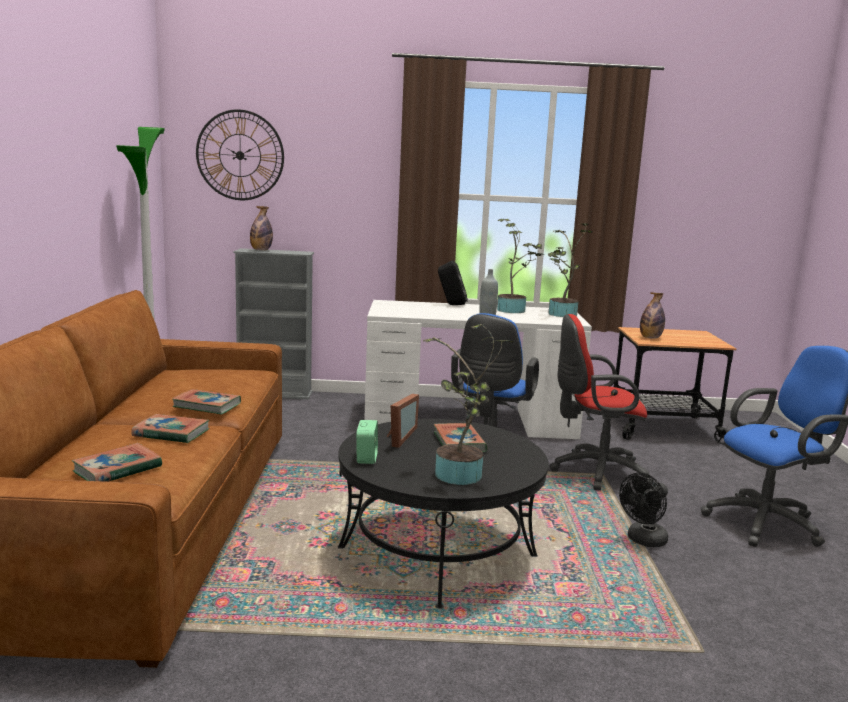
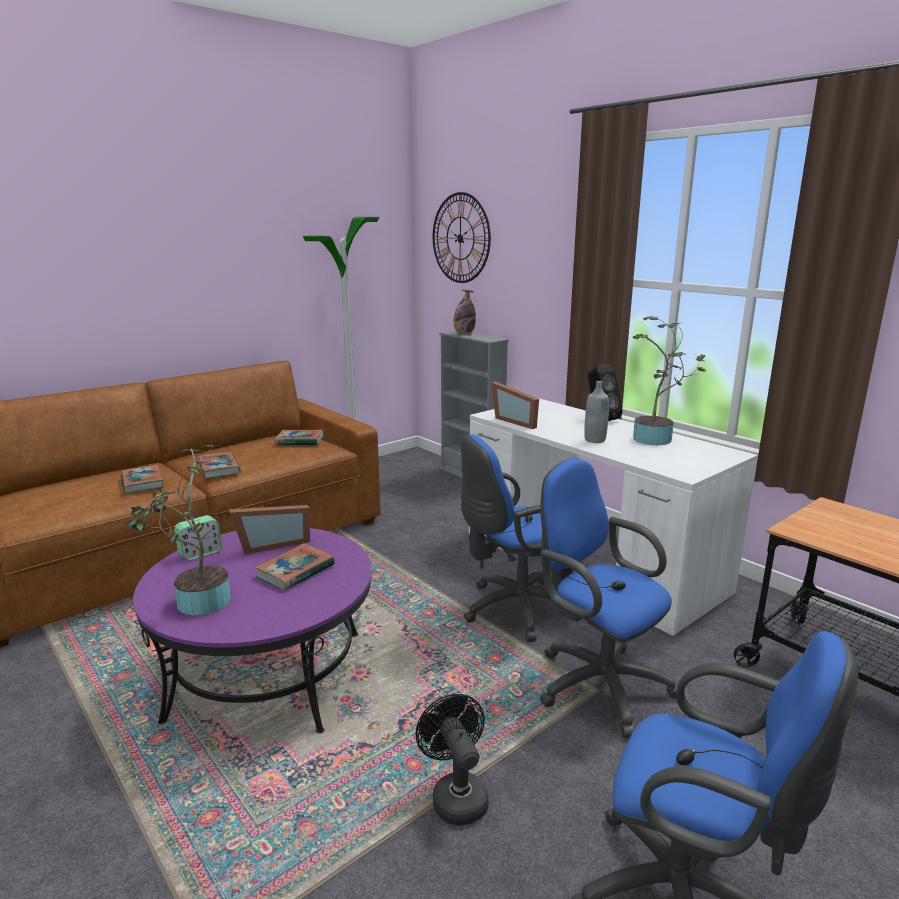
camera: 50 degrees right, 5 degrees up
book [72,443,162,482] -> book moved to [275,430,323,445]
black coffee table [338,419,549,609] -> purple coffee table [133,528,372,734]
potted plant [548,223,593,317] -> none
red office chair [549,314,652,491] -> blue office chair [540,458,678,738]
black fan [619,473,668,547] -> black fan turned 60 degrees clockwise [415,694,489,826]
bottle [640,292,665,339] -> none
none -> picture frame [491,381,539,429]

